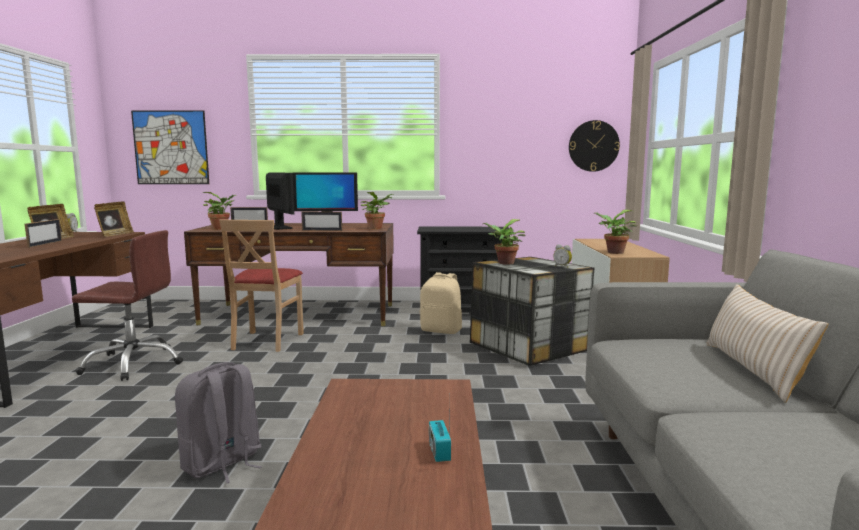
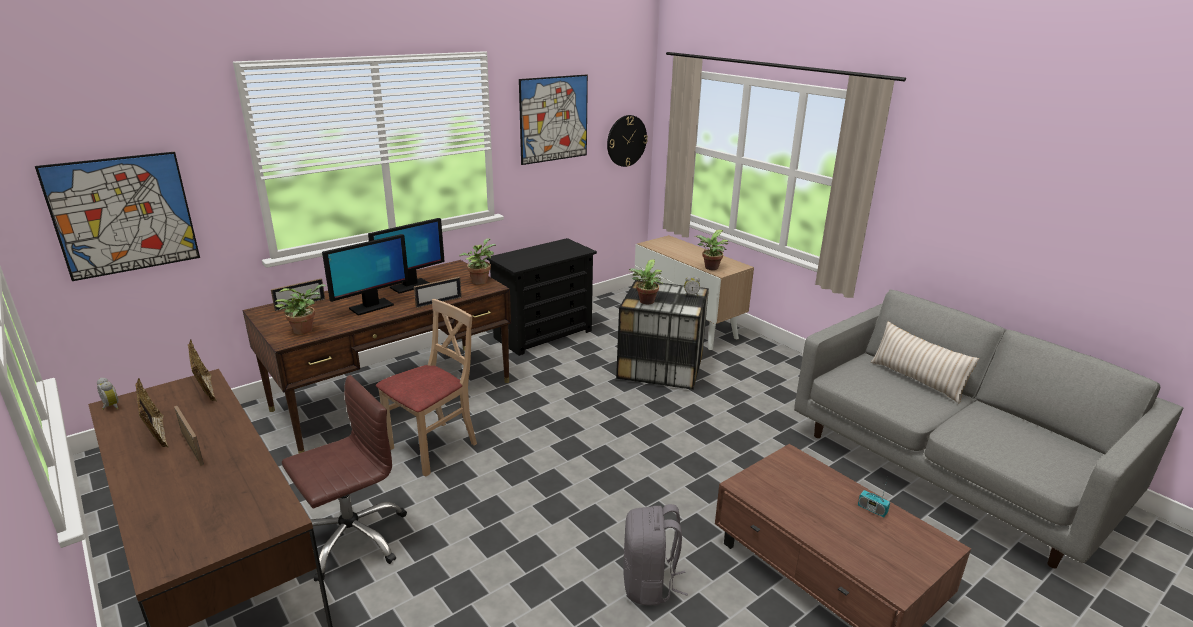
camera: 40 degrees left, 15 degrees up
beige chair [219,219,304,352] -> beige chair turned 105 degrees counterclockwise [376,299,477,477]
monitor [266,172,294,230] -> monitor turned 120 degrees clockwise [322,234,409,316]
beige backpack [420,272,462,334] -> none
none -> picture [519,74,588,165]

